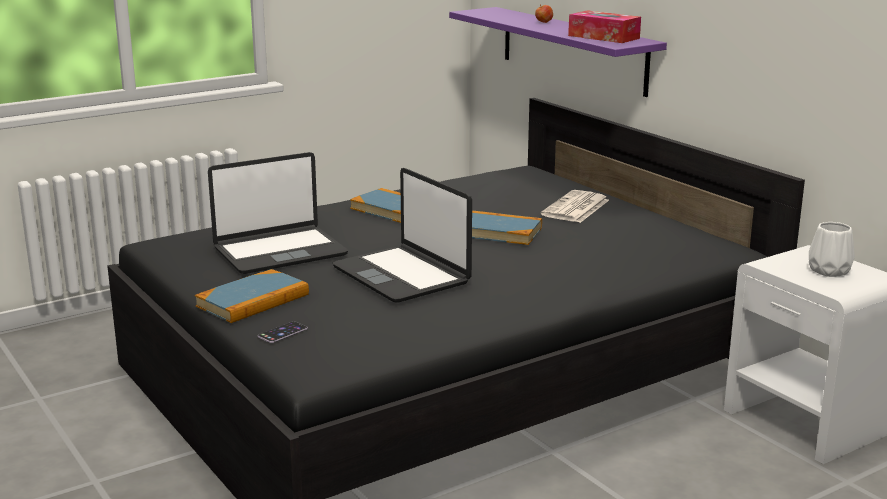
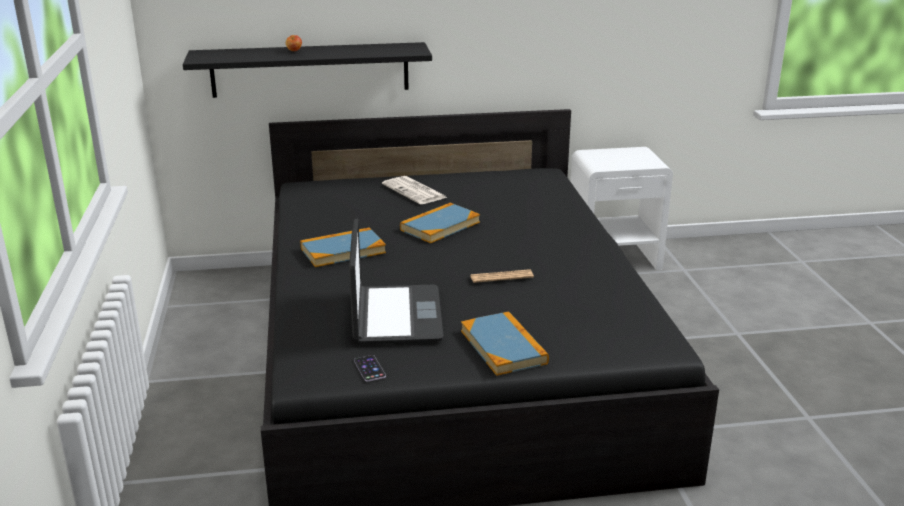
camera: 65 degrees left, 5 degrees up
phone [258,321,308,343] -> phone moved to [354,355,386,381]
laptop [333,168,472,303] -> newspaper [470,269,534,283]
purple shelf [449,7,667,97] -> black shelf [183,42,432,98]
tissue box [568,10,641,43] -> none
white vase [809,222,855,277] -> none

